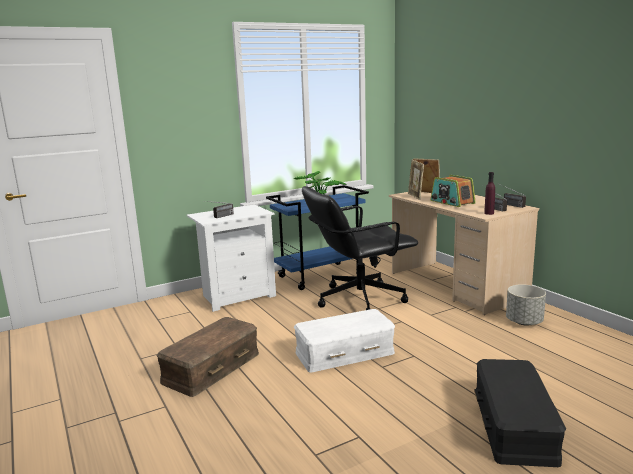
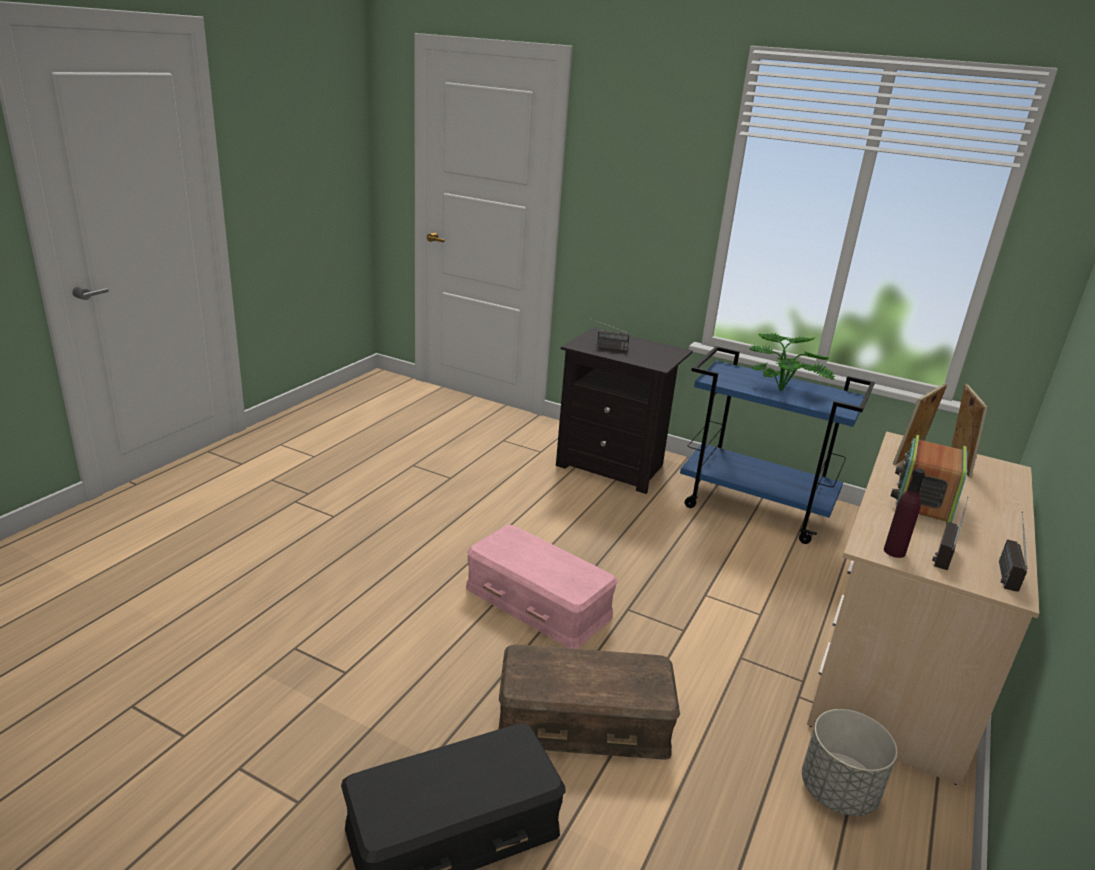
camera: 55 degrees right, 10 degrees up
brown storage box [156,317,259,397] -> brown storage box moved to [499,644,680,760]
white nightstand [187,205,276,312] -> black nightstand [556,328,693,494]
white storage box [294,309,395,372] -> pink storage box [466,525,618,649]
black office chair [302,186,418,310] -> none

